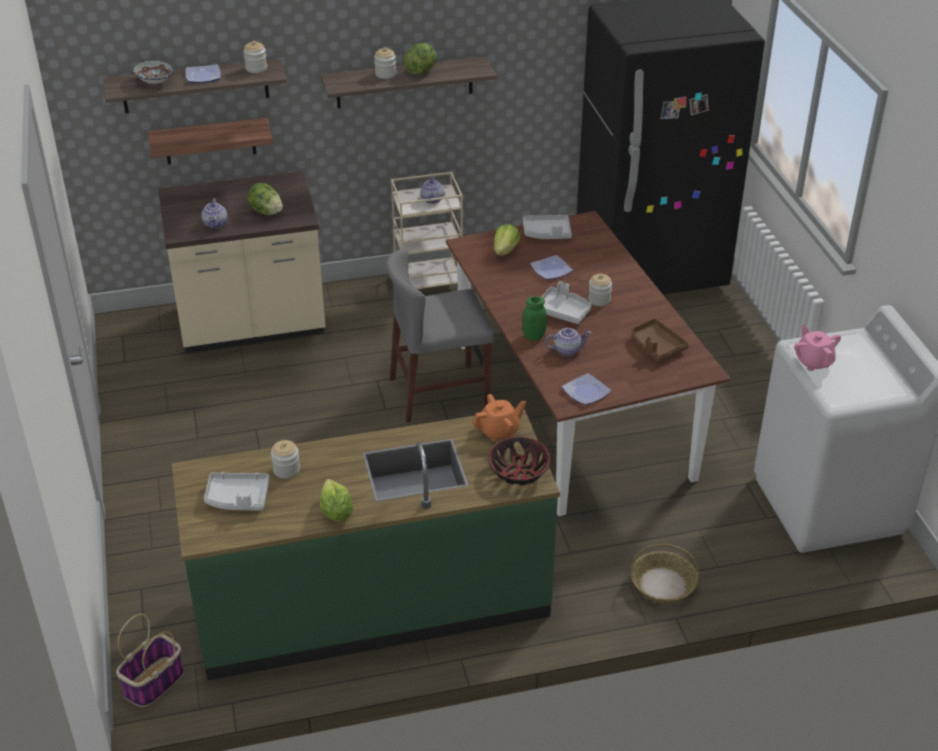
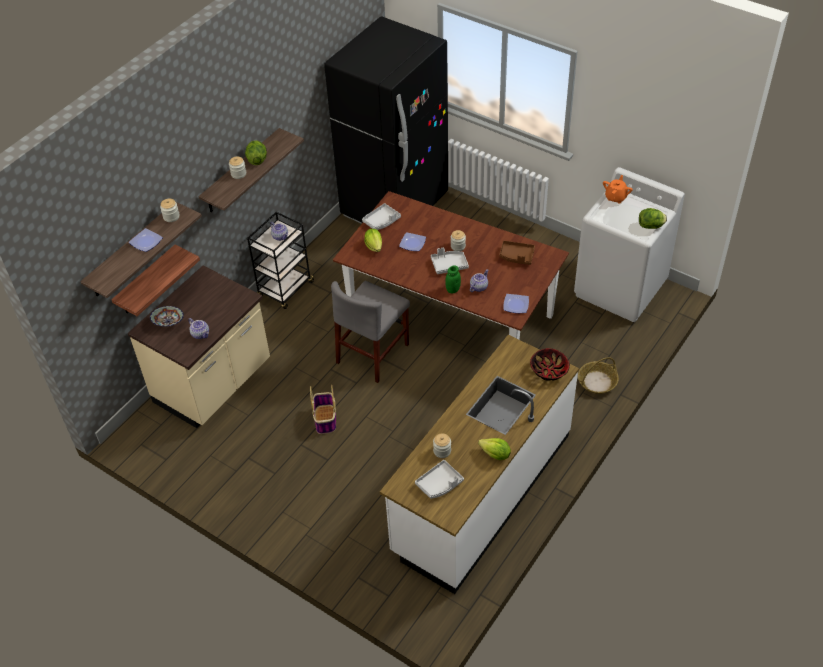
camera: 40 degrees left, 10 degrees up
basket [116,614,184,707] -> basket moved to [310,385,336,434]
bowl [132,61,174,84] -> bowl moved to [150,306,184,327]
green counter [172,409,560,681] -> white counter [380,335,579,594]
lettuce [248,183,283,215] -> lettuce moved to [639,208,667,229]
beige cart [391,172,472,289] -> black cart [247,212,314,309]
orange teapot [473,394,526,442] -> orange teapot moved to [603,175,633,203]
pink teapot [794,324,841,371] -> none

